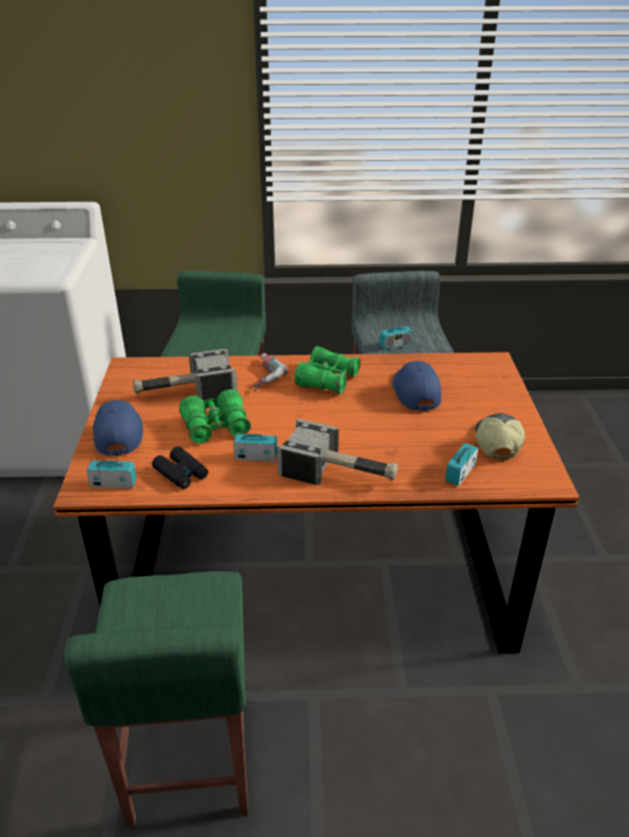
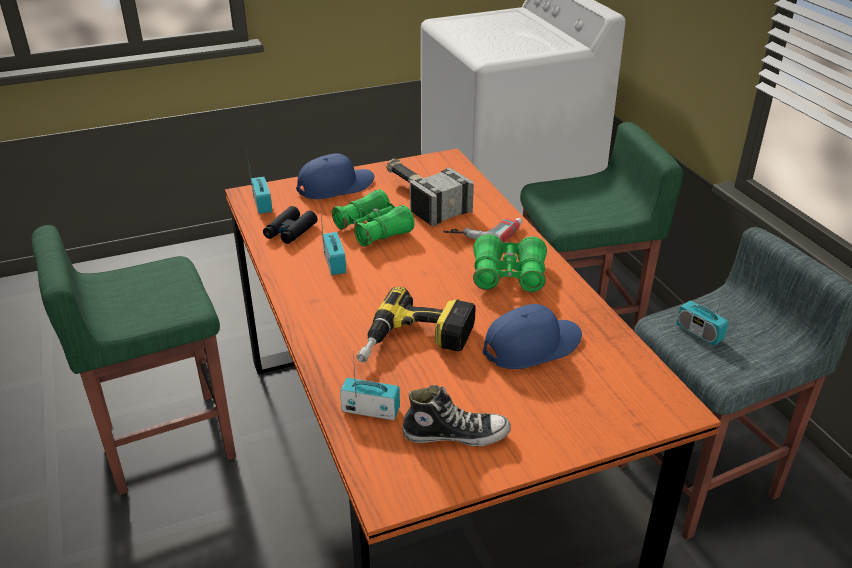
camera: 70 degrees right, 0 degrees up
hammer [277,419,398,485] -> none
cap [475,413,525,459] -> shoe [402,385,511,446]
none -> power drill [356,287,476,363]

